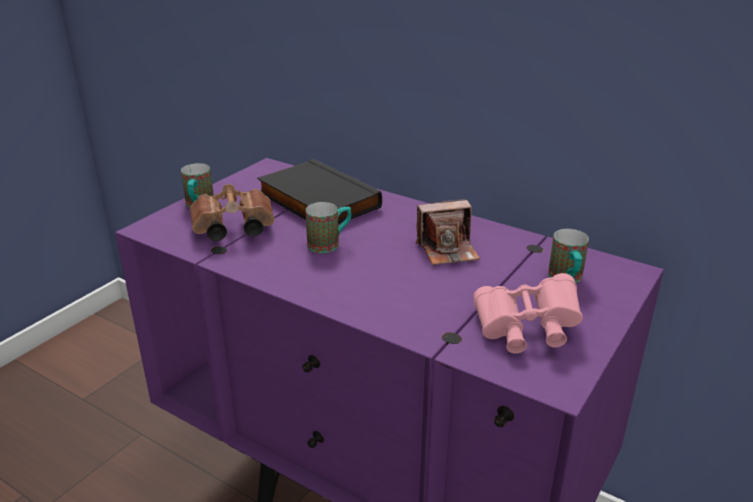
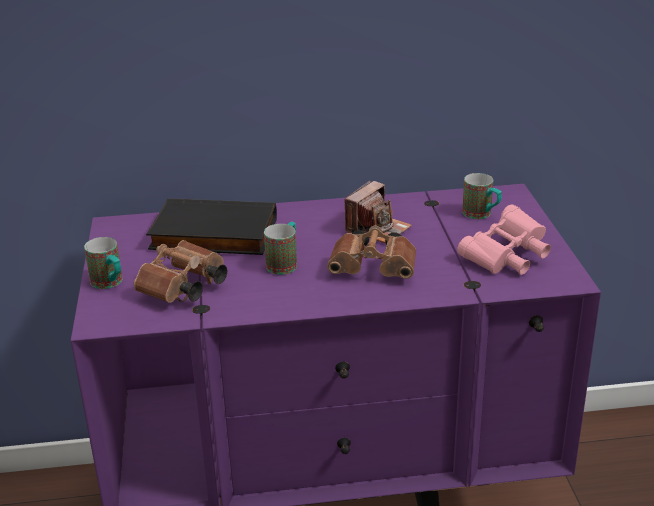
camera: 40 degrees left, 0 degrees up
none -> brown binoculars [327,225,416,279]

